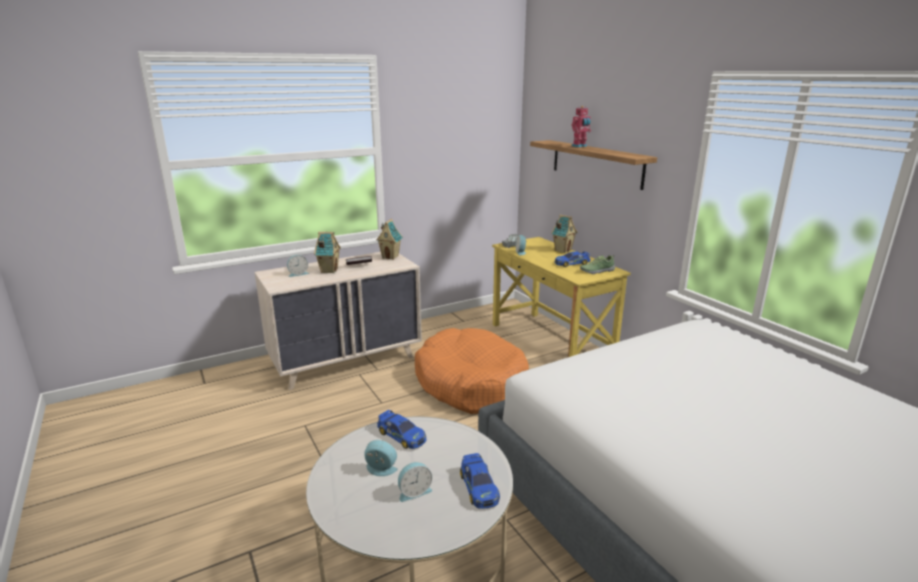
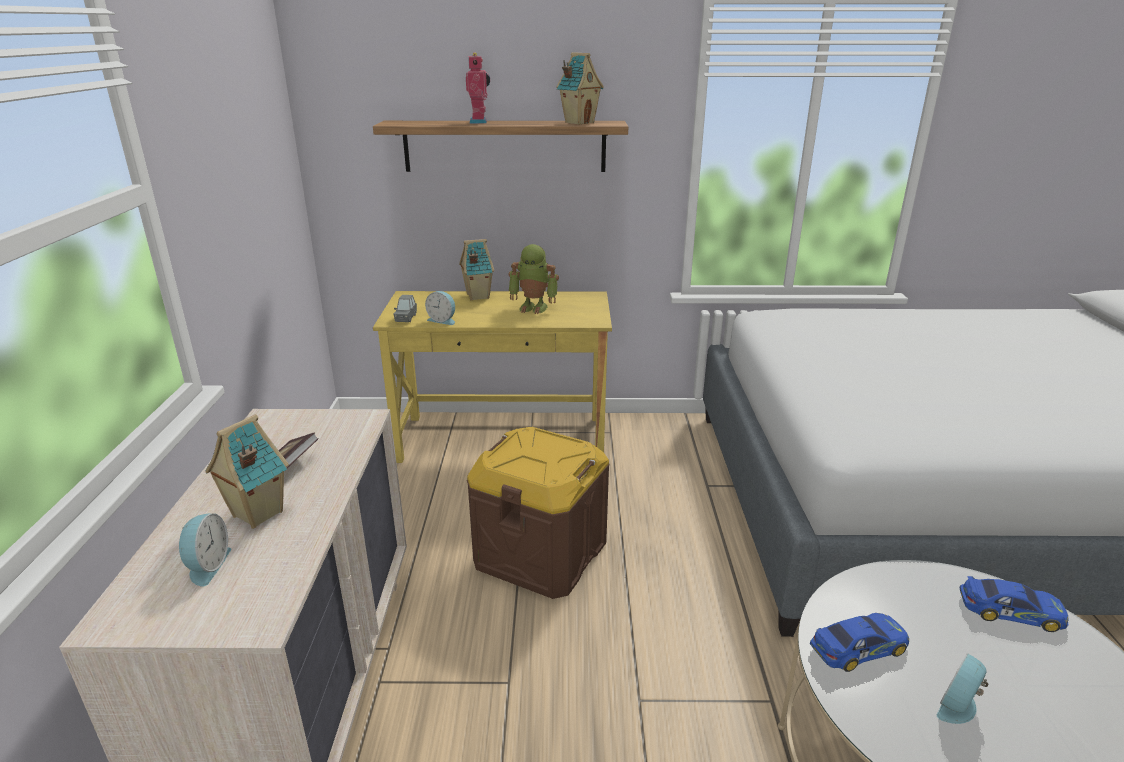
camera: 60 degrees left, 5 degrees up
toy house [376,219,403,260] -> toy house moved to [556,52,604,125]
alarm clock [398,462,432,502] -> none
orange dog bed [415,328,529,414] -> brown storage box [467,427,610,599]
toy car [554,252,591,267] -> toy robot [509,244,559,314]
shoe [580,255,615,274] -> none

